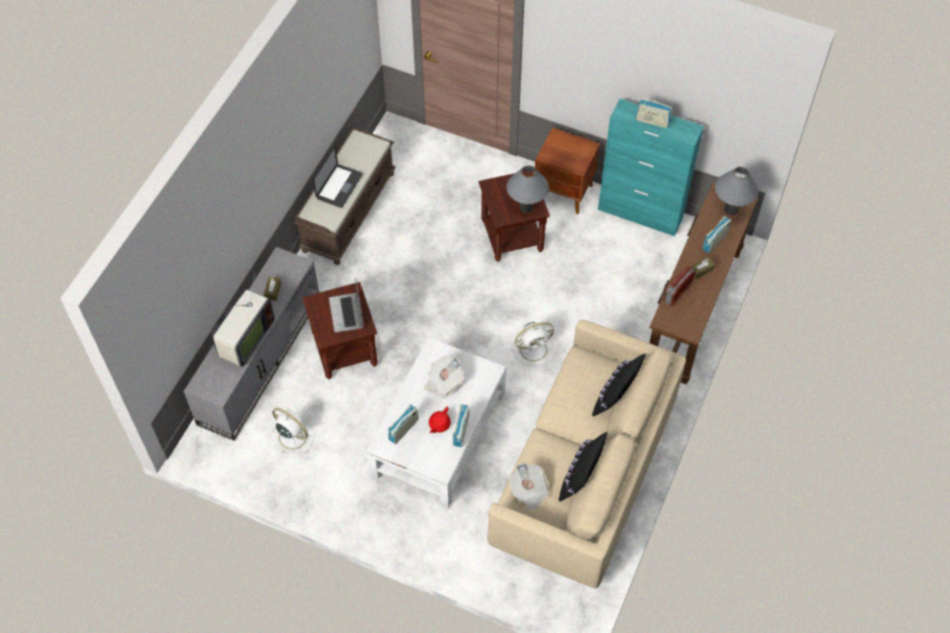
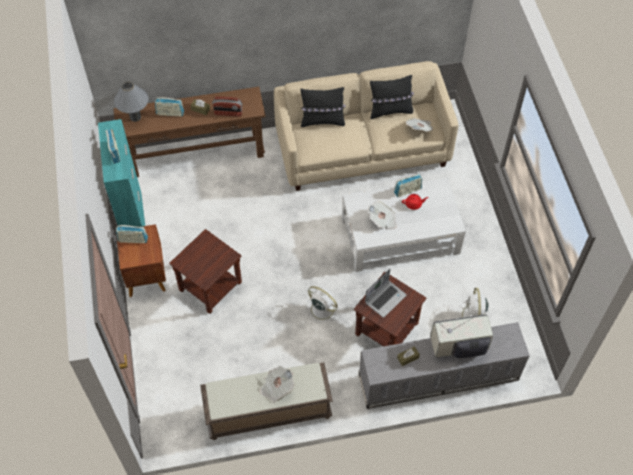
camera: 125 degrees left, 0 degrees up
laptop [313,146,362,208] -> newspaper [260,366,294,403]
radio [388,404,419,444] -> radio moved to [116,225,148,243]
grey table lamp [506,166,549,213] -> none
white fan [511,322,554,366] -> white fan moved to [305,286,340,323]

